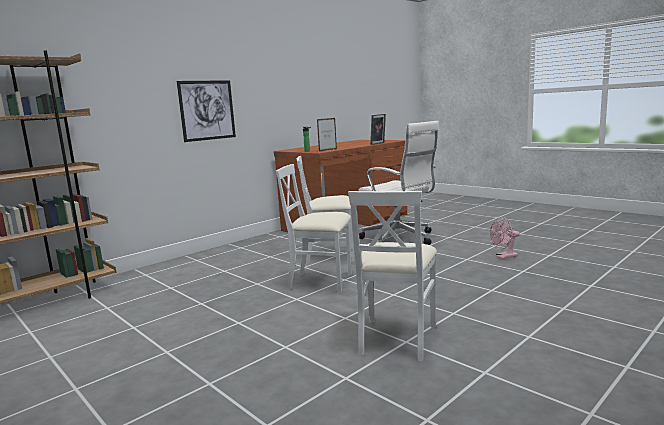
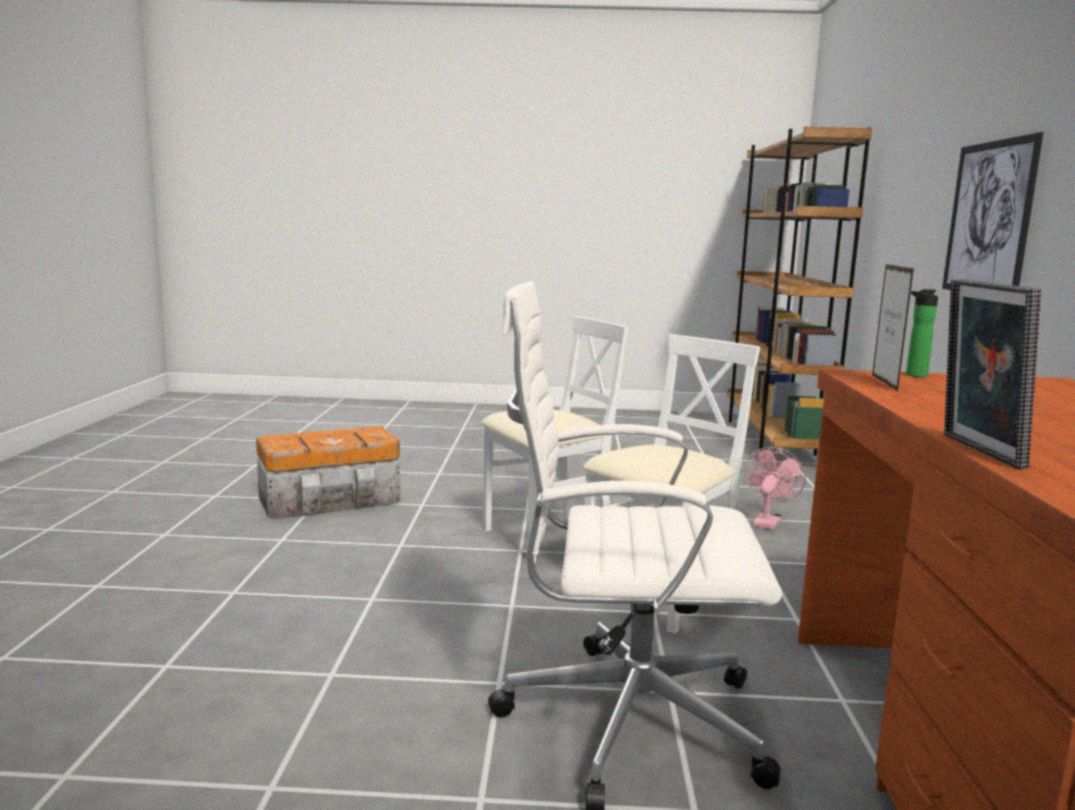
camera: 135 degrees right, 0 degrees up
white chair [348,191,437,361] -> storage box [256,426,400,519]
pink fan [489,217,520,259] -> pink fan moved to [745,447,806,530]

